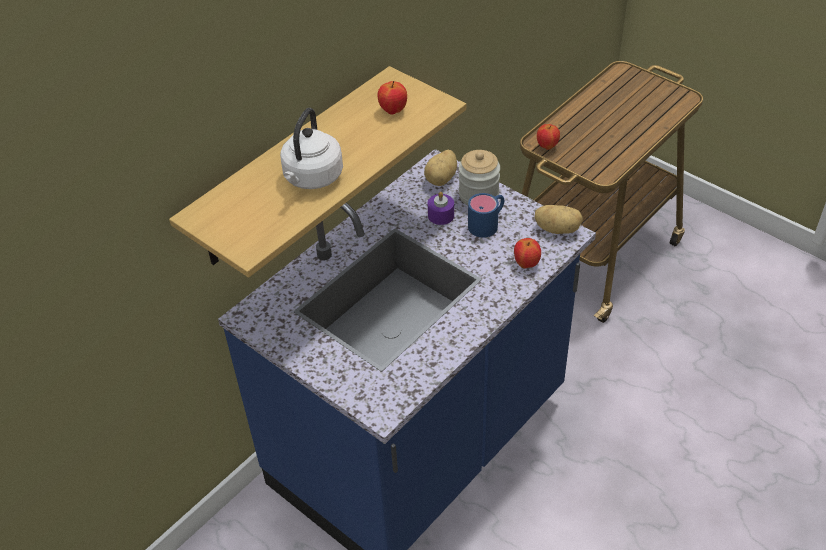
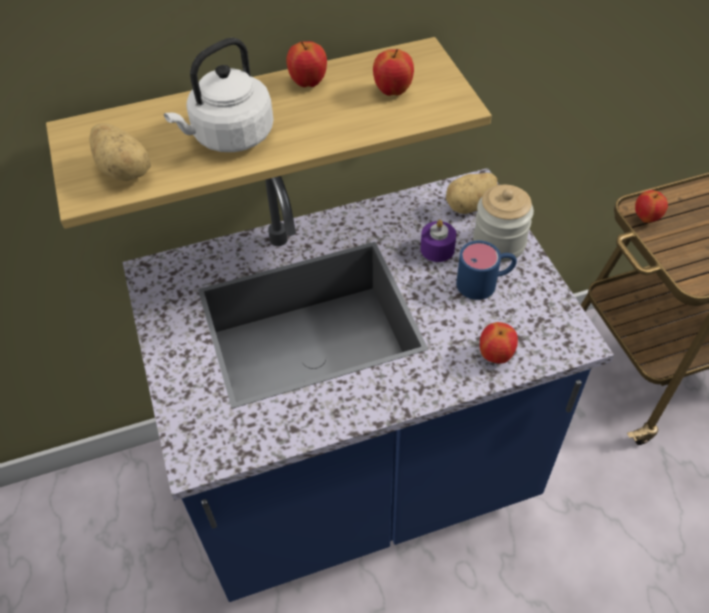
camera: 30 degrees right, 5 degrees up
potato [535,205,583,234] -> potato moved to [89,123,151,181]
none -> apple [287,41,327,87]

